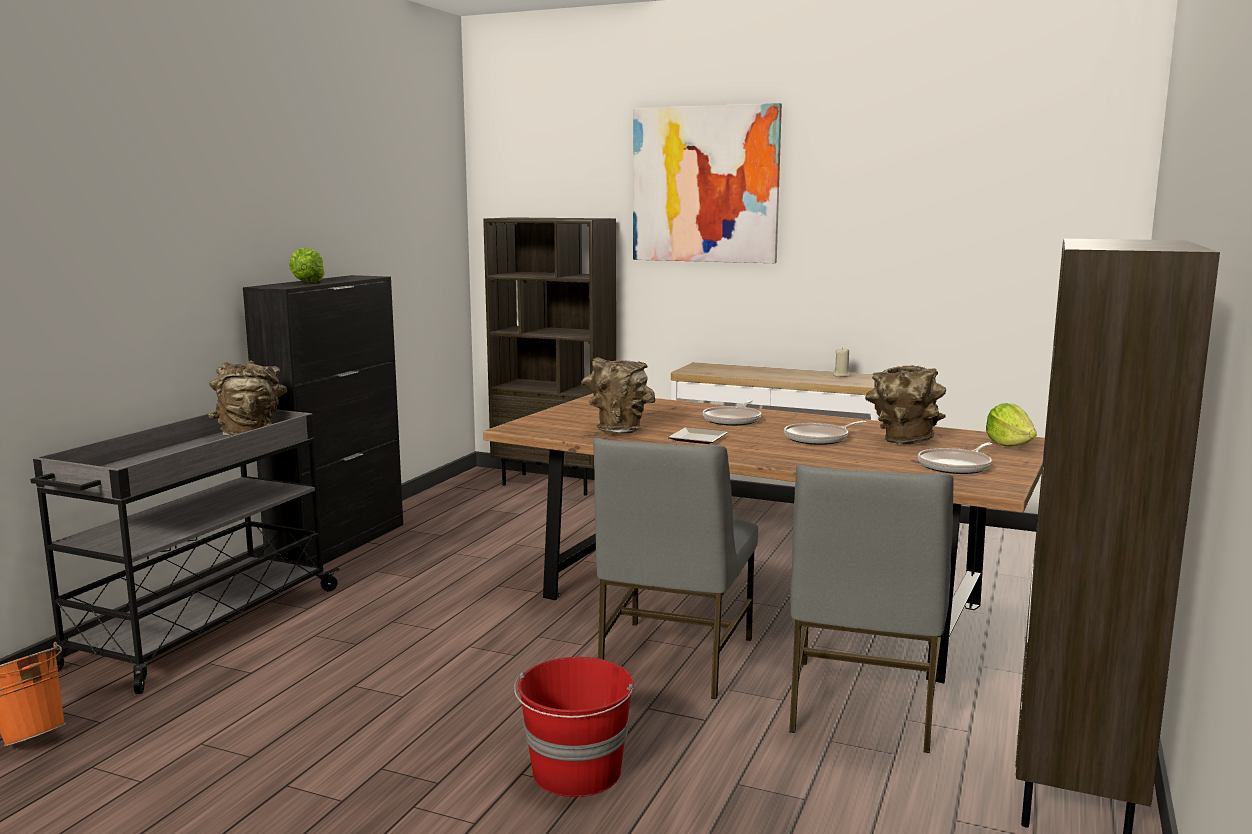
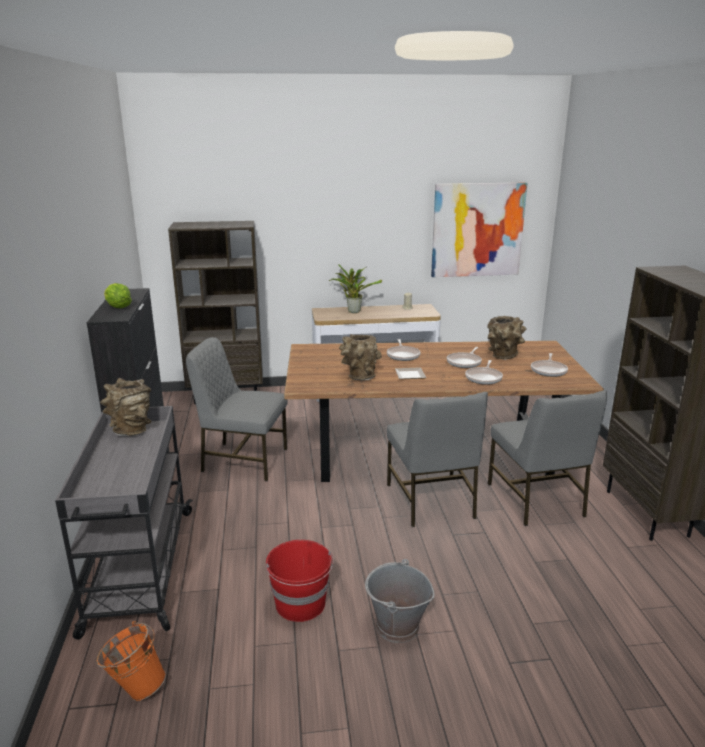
camera: 30 degrees left, 10 degrees up
red bucket [514,657,634,797] -> red bucket moved to [266,540,334,622]
picture [633,103,782,263] -> picture moved to [431,182,527,277]
lettuce [986,403,1037,446] -> none
none -> grey chair [186,337,288,481]
none -> potted plant [329,264,382,313]
none -> grey bucket [365,559,434,643]
none -> frying pan [465,360,503,385]

